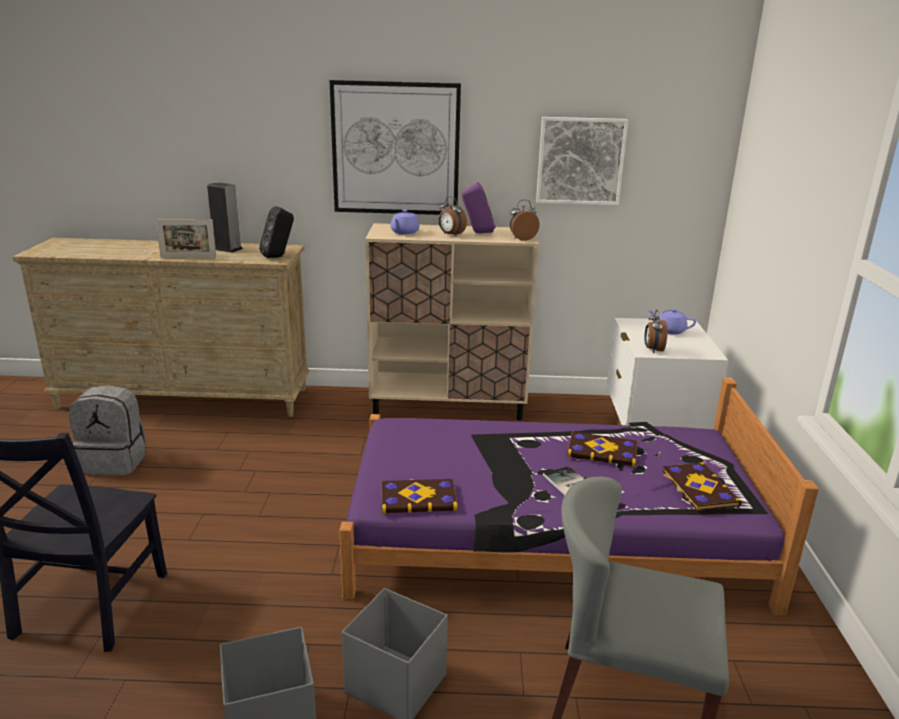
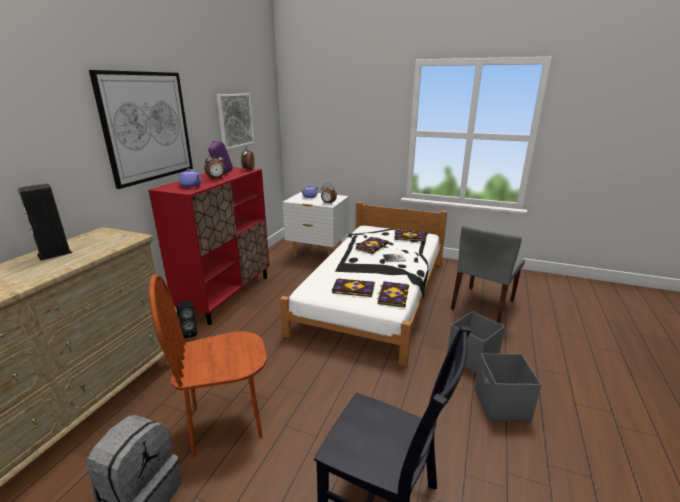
camera: 70 degrees left, 0 degrees up
picture frame [156,219,216,258] -> none
black speaker [259,206,294,258] -> black speaker moved to [178,300,197,338]
purple bed [339,378,819,615] -> white bed [280,202,447,366]
beige cabinet [365,223,539,420] -> red cabinet [148,167,269,325]
none -> brown chair [149,274,266,457]
none -> book [332,278,375,297]

